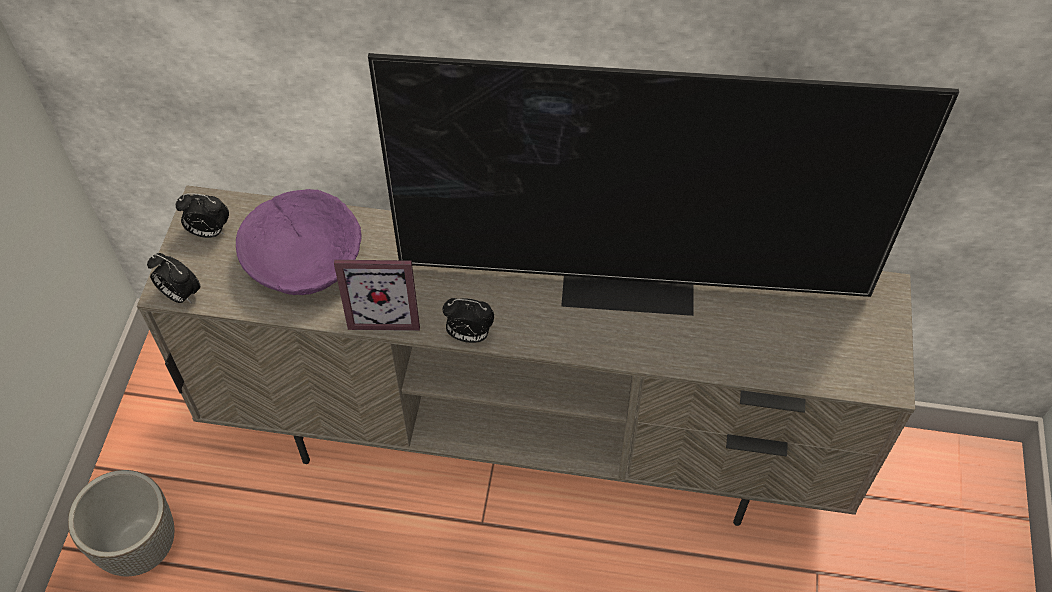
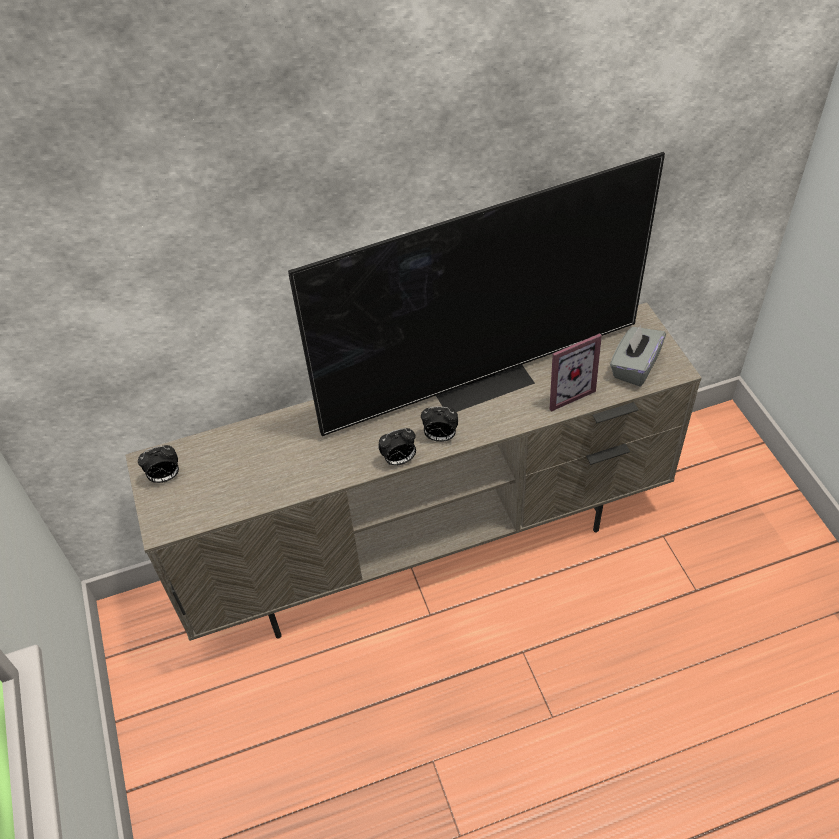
camera: 25 degrees left, 5 degrees down
planter [68,470,175,577] -> none
alarm clock [147,253,200,304] -> alarm clock moved to [421,407,458,442]
purple bowl [236,189,362,295] -> none
picture frame [334,260,420,331] -> picture frame moved to [550,333,602,412]
none -> grey tissue box [610,325,666,387]

